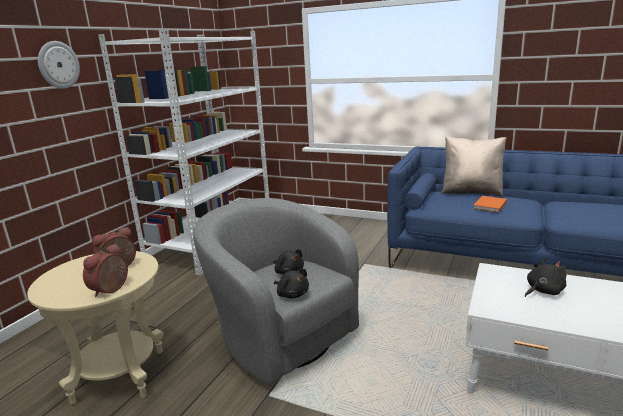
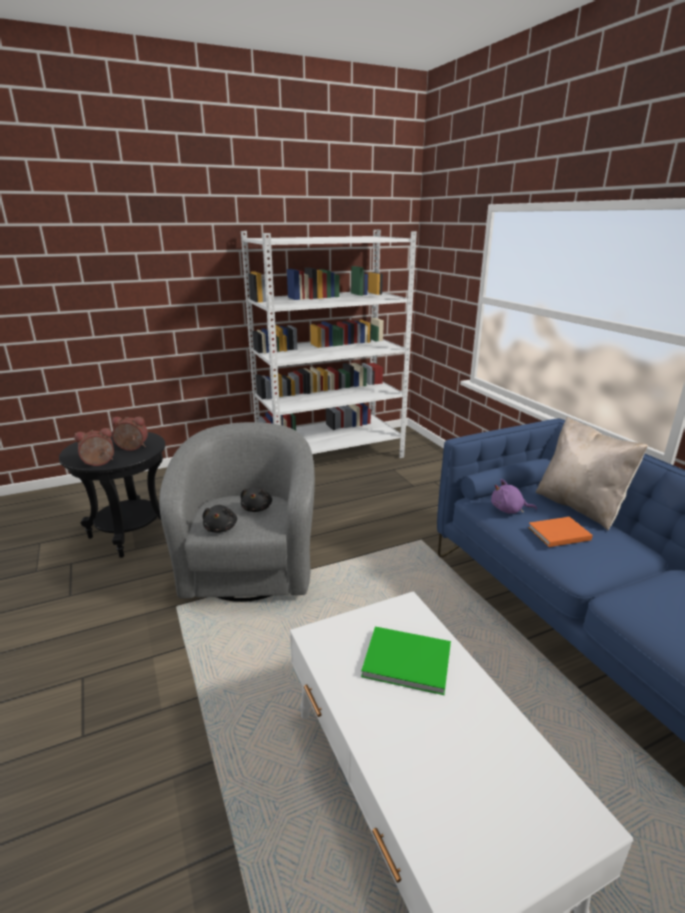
camera: 40 degrees right, 5 degrees up
beige side table [27,251,163,405] -> black side table [59,432,166,558]
wall clock [38,41,80,89] -> none
black plush toy [525,258,566,297] -> green book [361,627,451,695]
none -> purple plush toy [491,479,537,514]

